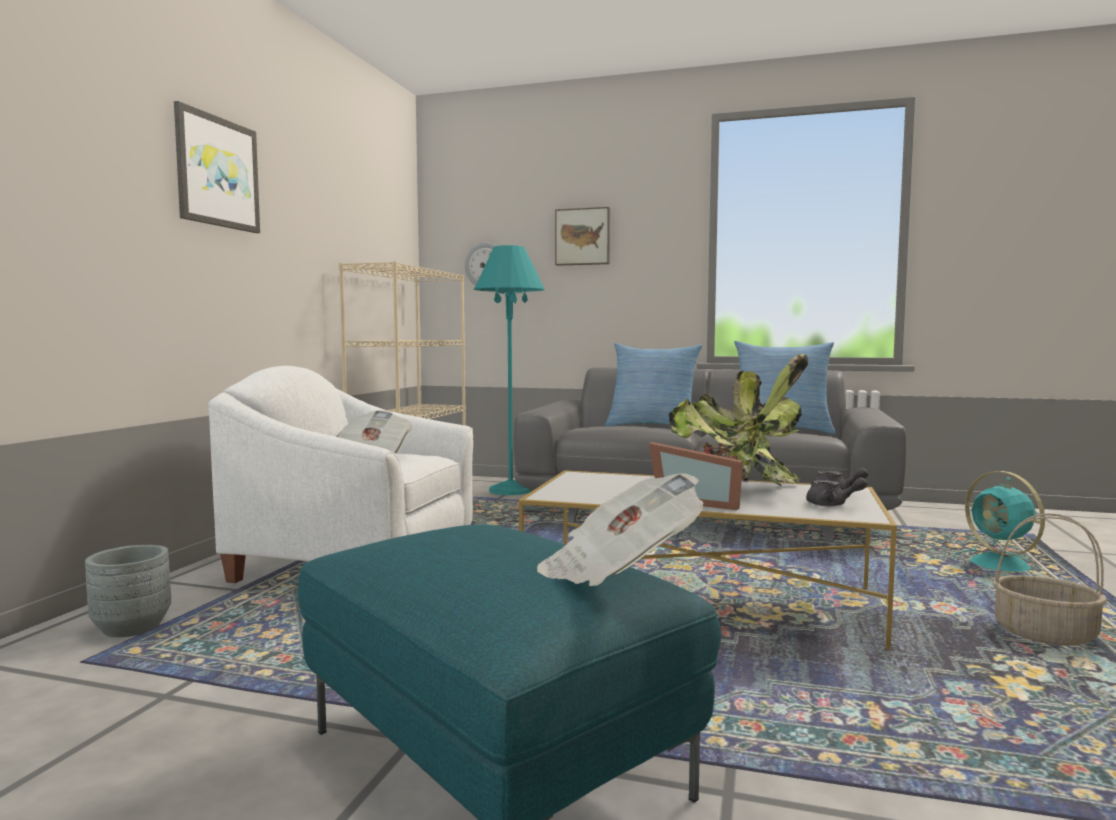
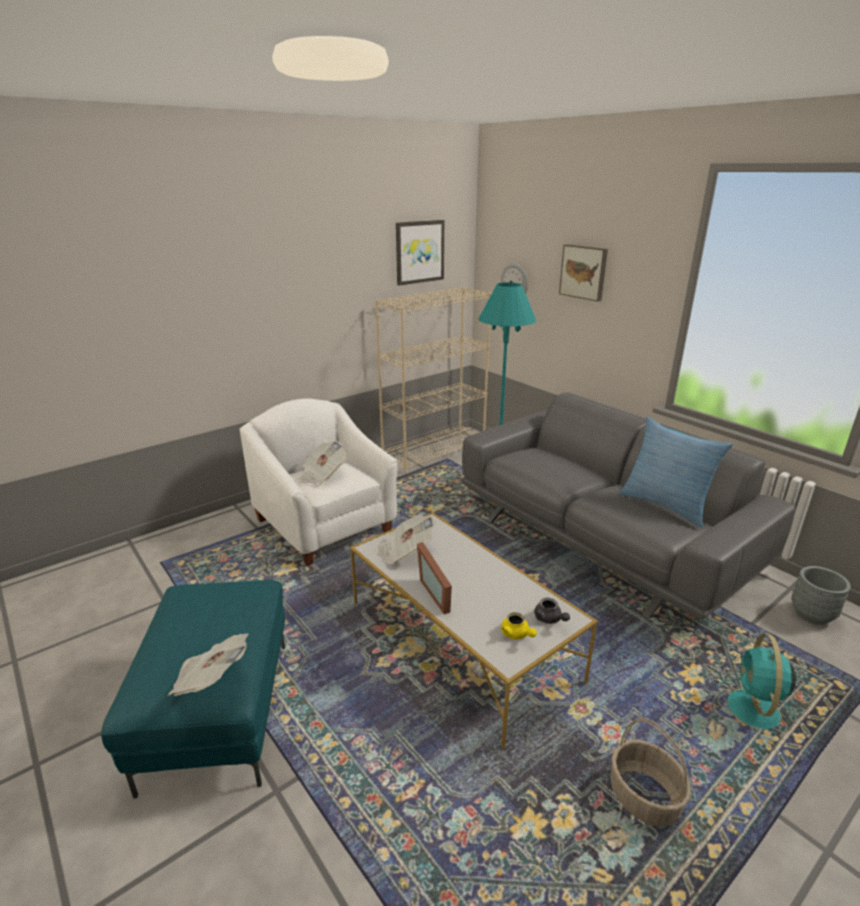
camera: 35 degrees right, 20 degrees up
grey planter [85,545,171,638] -> grey planter moved to [791,566,851,625]
picture [174,101,260,233] -> picture moved to [396,220,444,286]
pillow [605,343,702,426] -> none
potted plant [669,354,808,486] -> none
grey teapot [806,477,868,507] -> yellow teapot [501,612,537,640]
none -> newspaper [374,514,436,565]

